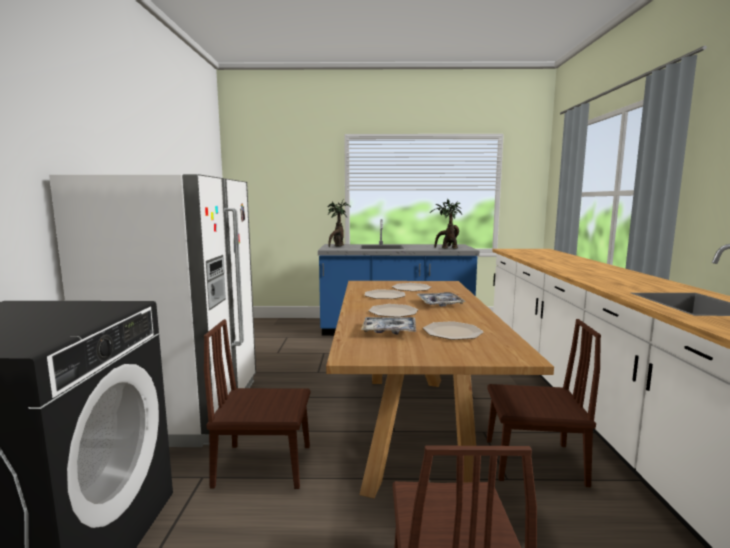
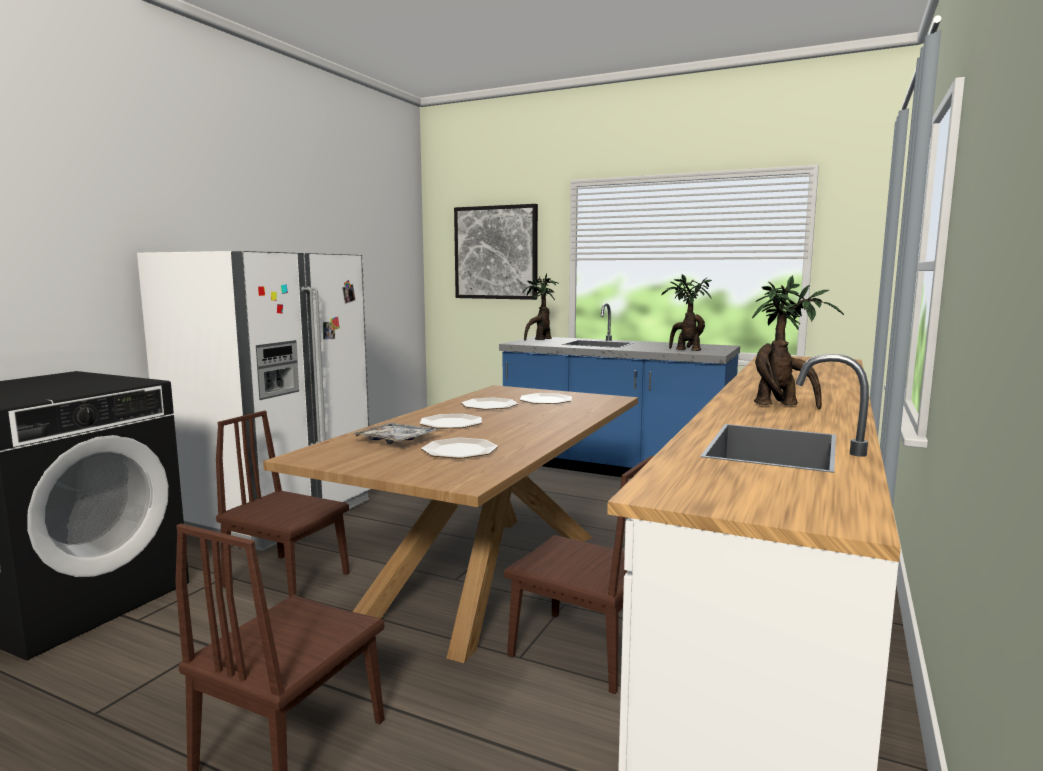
camera: 25 degrees right, 0 degrees up
tray [417,292,466,307] -> none
none -> picture [454,204,538,300]
none -> potted plant [752,275,844,410]

